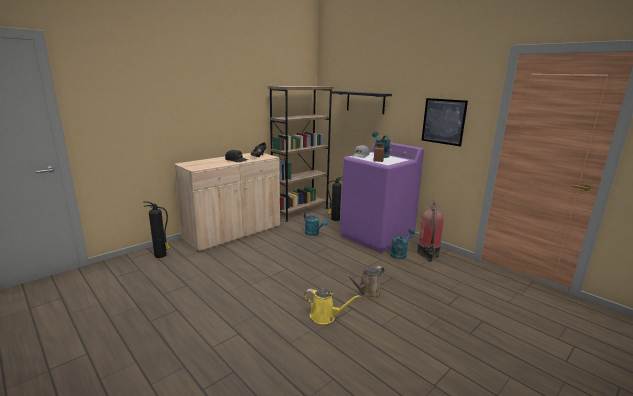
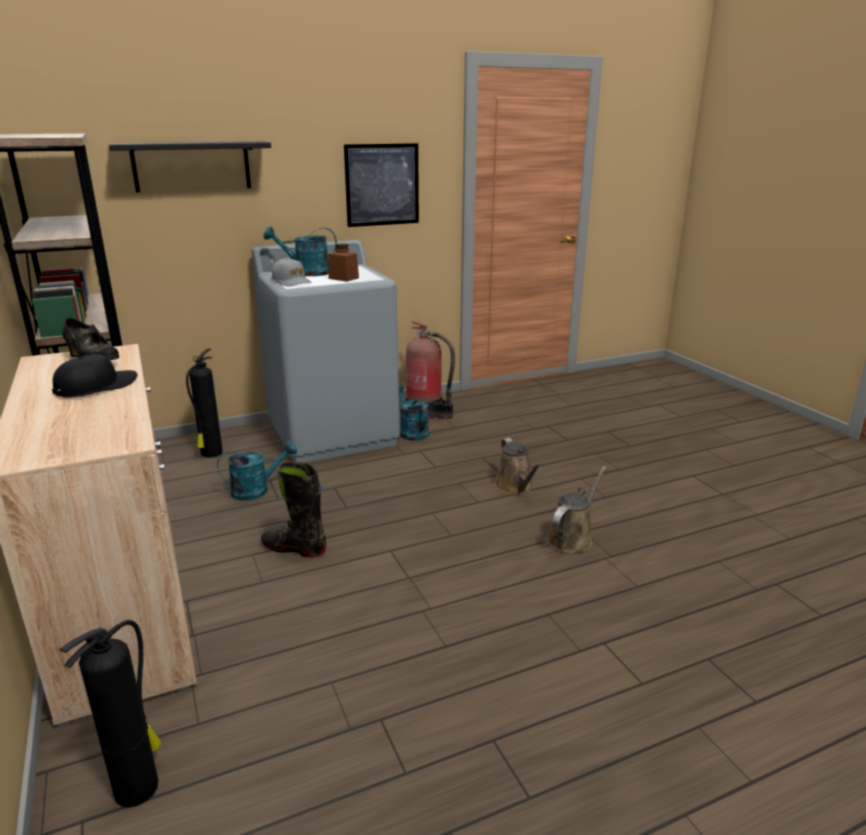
camera: 70 degrees left, 5 degrees up
yellow watering can [304,289,360,324] -> brown watering can [546,466,606,553]
purple washing machine [340,141,424,253] -> grey washing machine [251,240,400,463]
none -> black boot [261,462,326,557]

